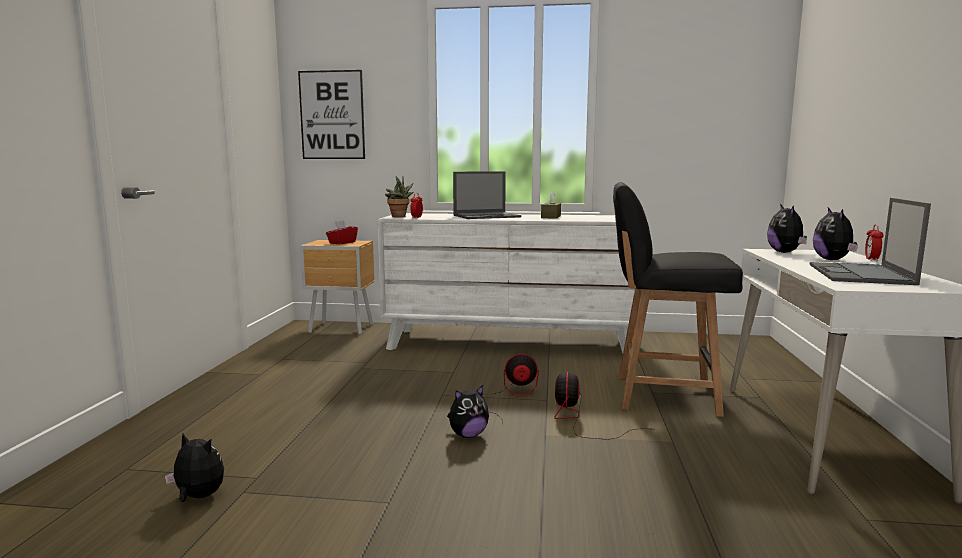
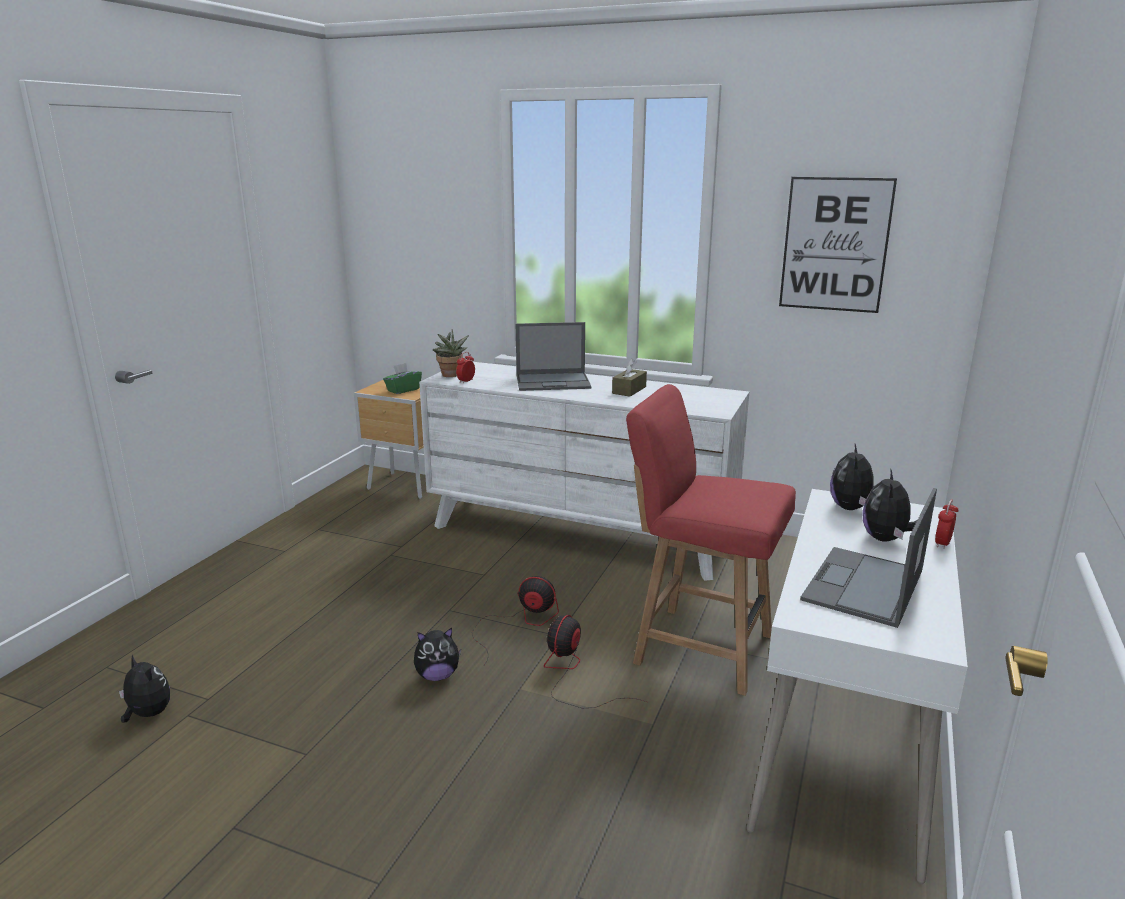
camera: 15 degrees right, 10 degrees up
picture [298,70,365,159] -> picture moved to [779,177,897,313]
red tissue box [326,220,358,244] -> green tissue box [383,363,422,394]
black chair [613,182,743,417] -> red chair [626,384,796,696]

